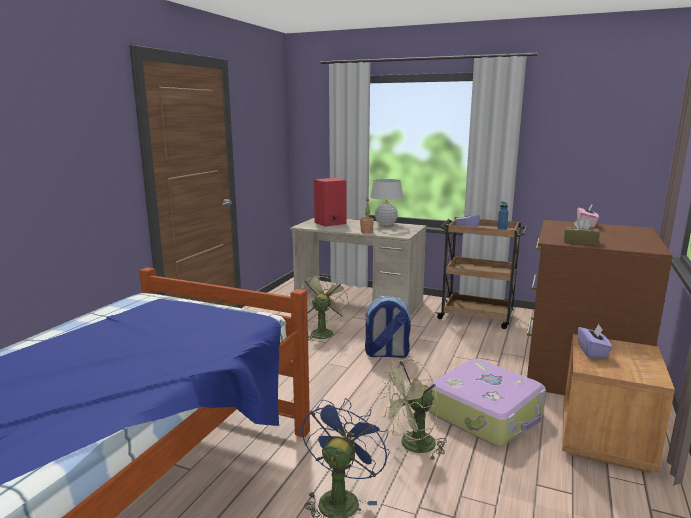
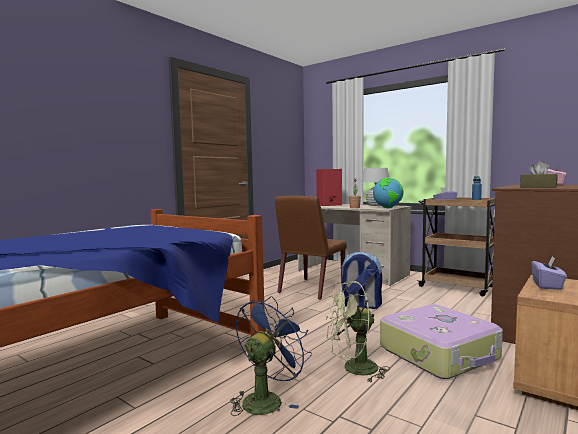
camera: 15 degrees right, 10 degrees down
green fan [300,272,350,341] -> brown chair [275,196,347,300]
none -> globe [373,178,403,208]

